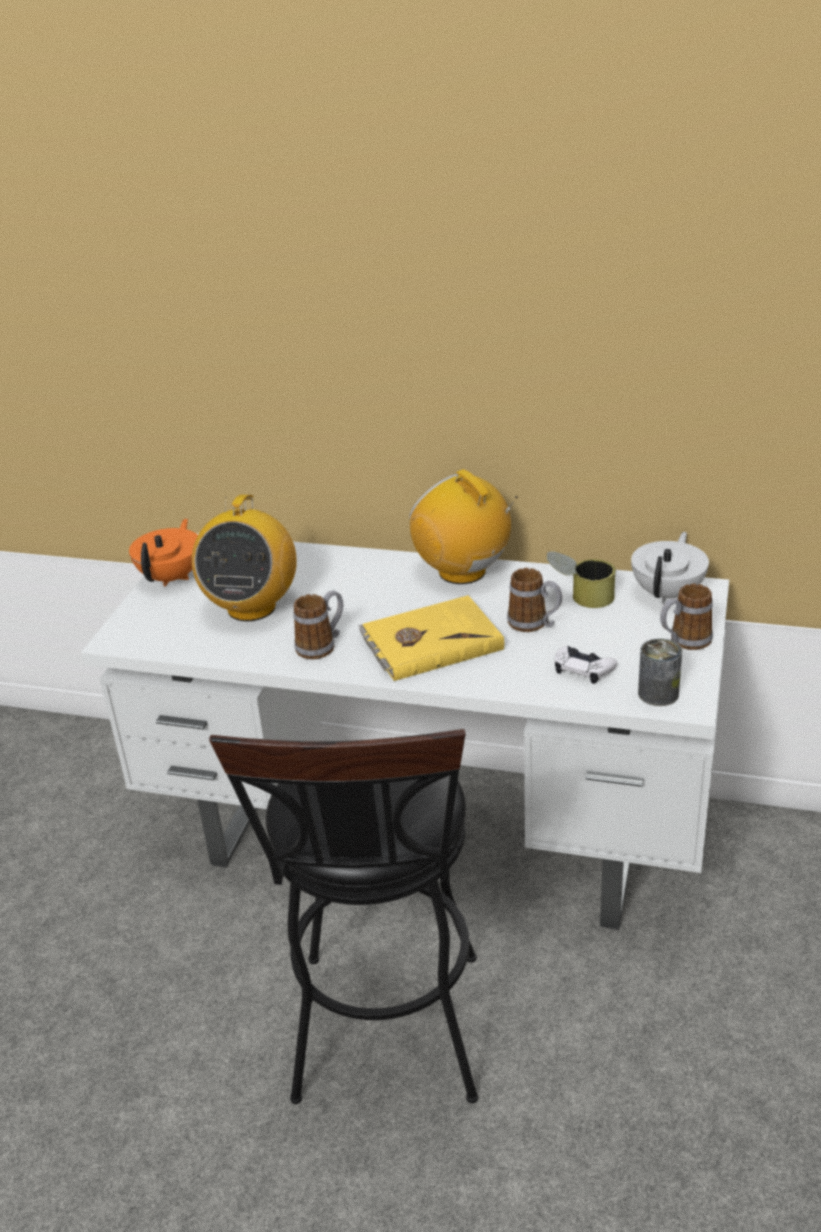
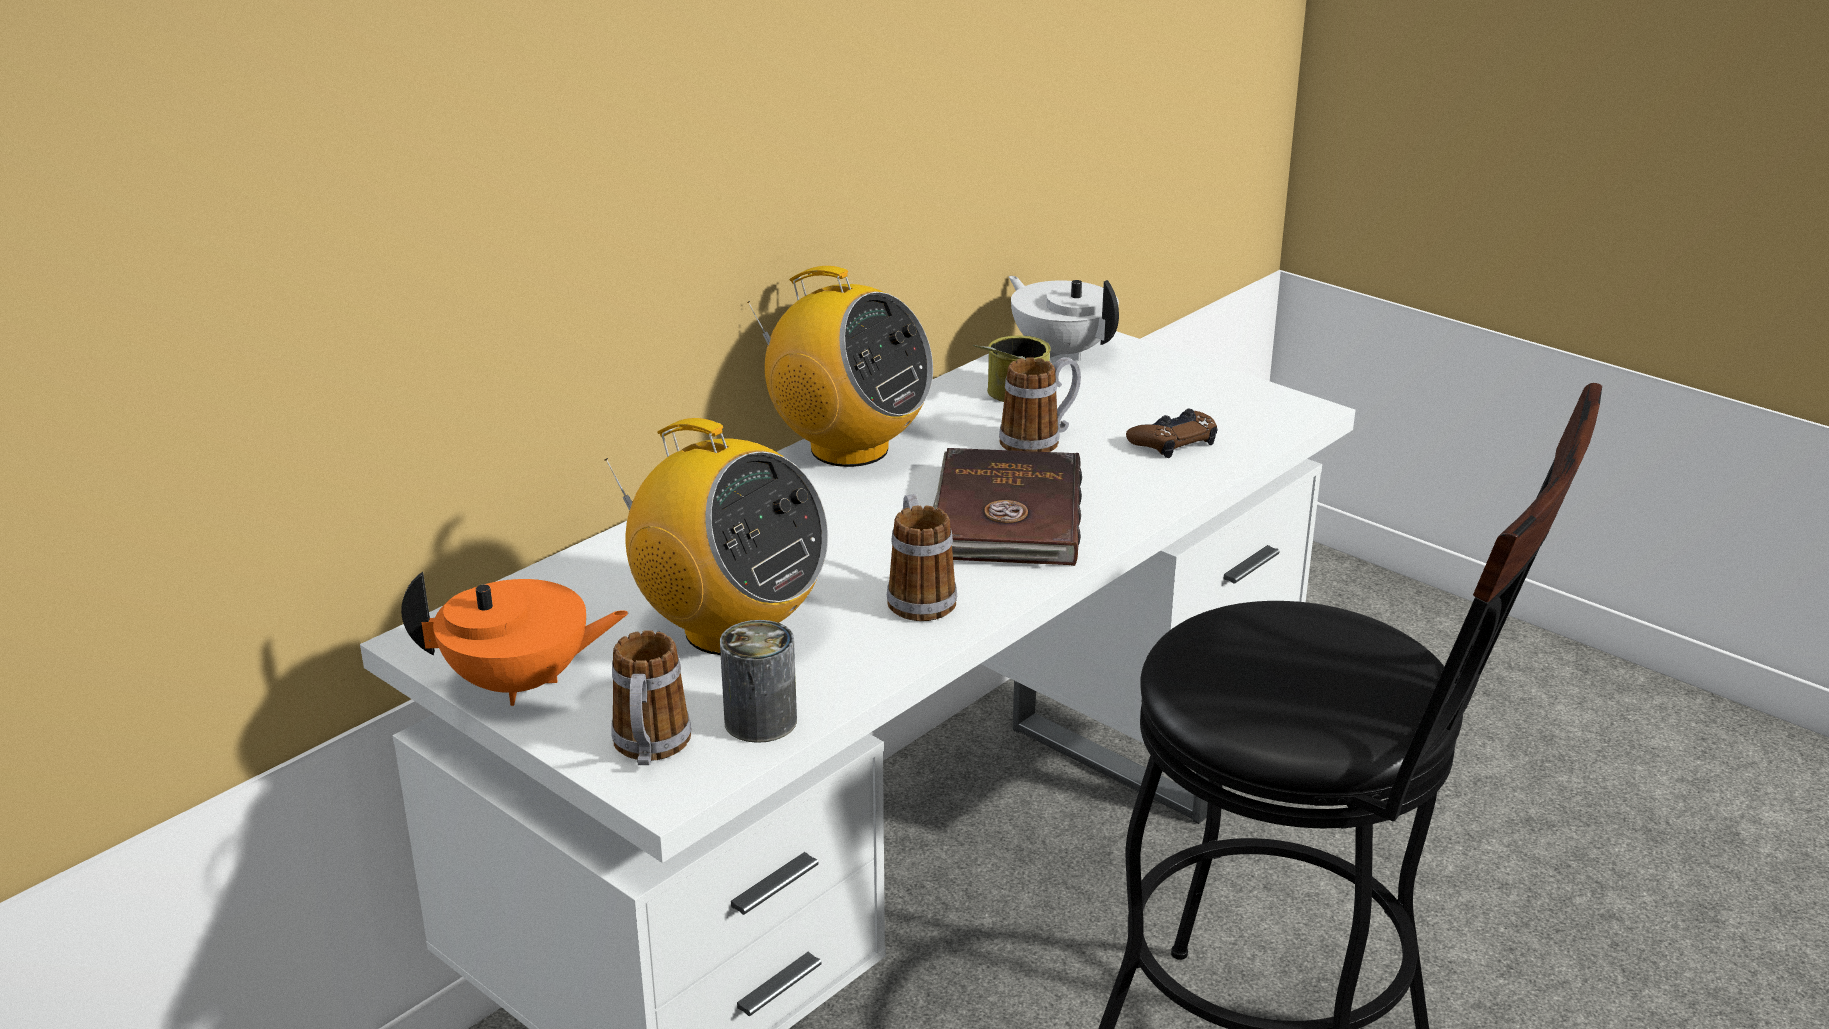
camera: 65 degrees left, 5 degrees down
orange teapot [129,519,198,587] -> orange teapot turned 135 degrees clockwise [401,572,629,706]
yellow book [358,595,504,681] -> brown book [933,448,1082,566]
radio [409,469,518,584] -> radio turned 135 degrees counterclockwise [747,266,933,467]
white game controller [555,646,617,684] -> brown game controller [1126,409,1217,458]
can [638,638,682,706] -> can moved to [720,620,797,743]
mug [660,583,713,650] -> mug moved to [611,630,691,765]

